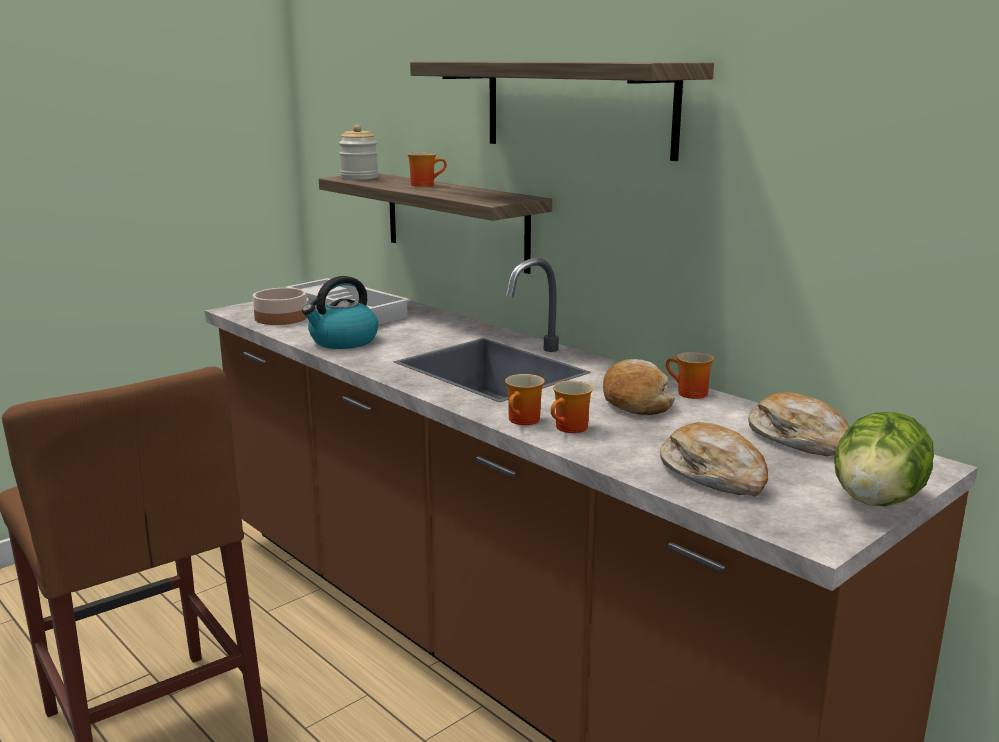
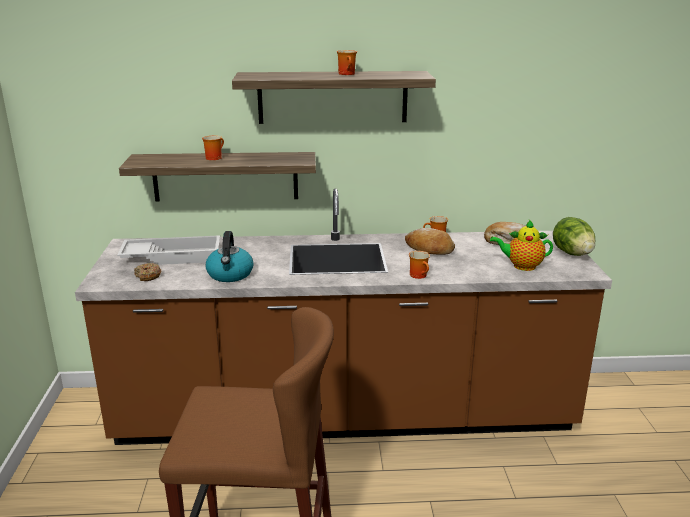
camera: 50 degrees left, 5 degrees up
bowl [253,288,307,325] -> donut [134,263,161,281]
jar [339,125,378,180] -> none
mug [551,381,593,433] -> mug moved to [337,50,357,75]
bread [660,422,768,497] -> teapot [490,220,553,271]

